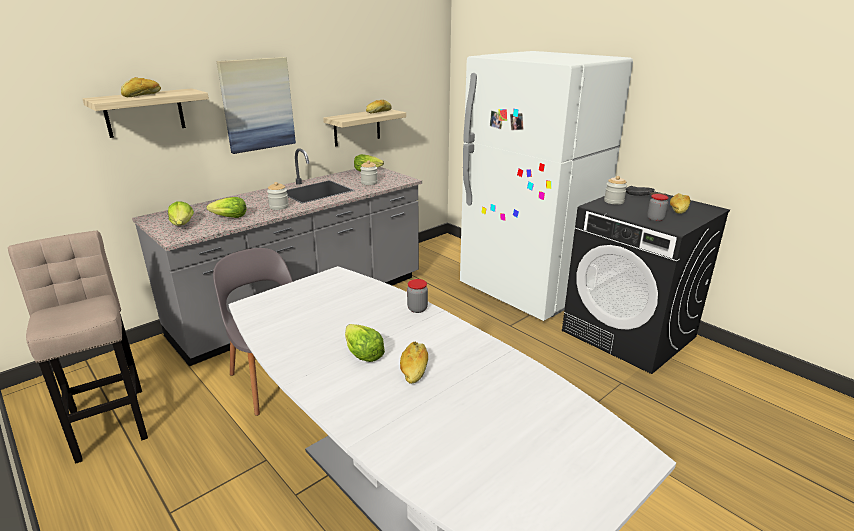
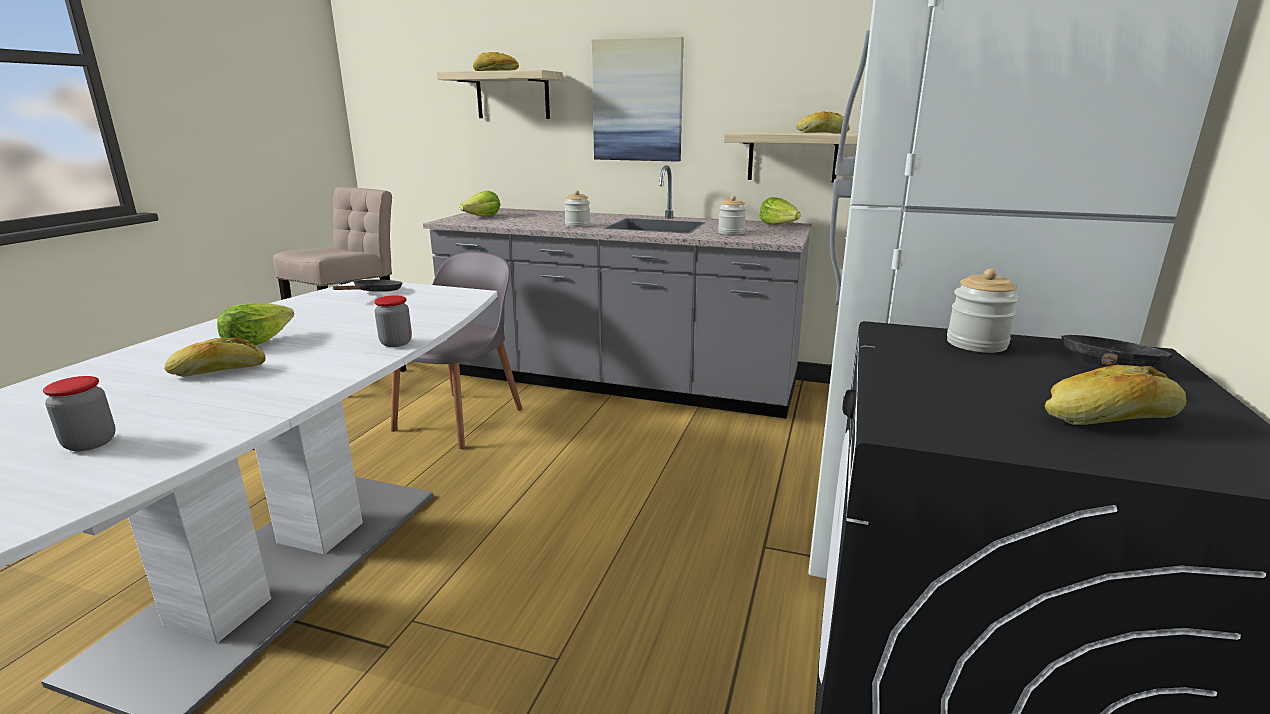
camera: 60 degrees right, 5 degrees down
lettuce [206,197,247,218] -> none
jar [647,194,669,222] -> jar moved to [43,376,115,451]
none -> black frying pan [332,280,402,292]

